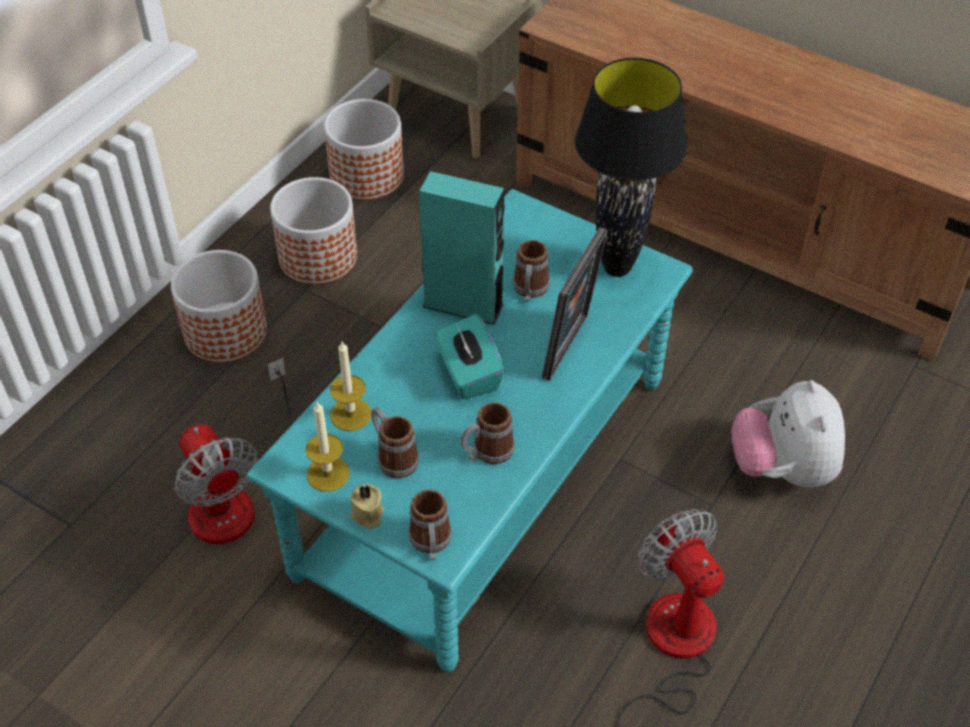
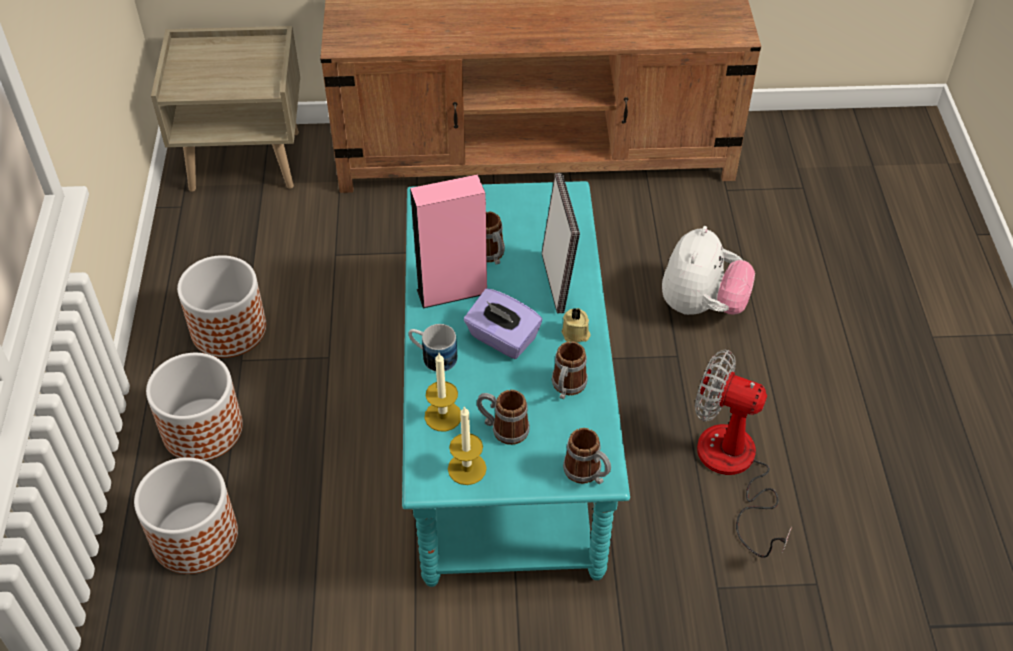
camera: 35 degrees left, 0 degrees up
fan [174,358,293,544] -> none
planter [324,99,404,201] -> planter moved to [134,457,238,574]
beige candle [350,484,384,529] -> beige candle moved to [562,308,590,342]
turquoise speaker [419,171,505,325] -> pink speaker [410,174,487,308]
turquoise tissue box [435,314,505,399] -> purple tissue box [464,288,542,359]
black table lamp [575,58,688,277] -> none
plush toy [731,380,845,488] -> plush toy turned 120 degrees counterclockwise [662,226,755,315]
none -> mug [409,324,458,372]

